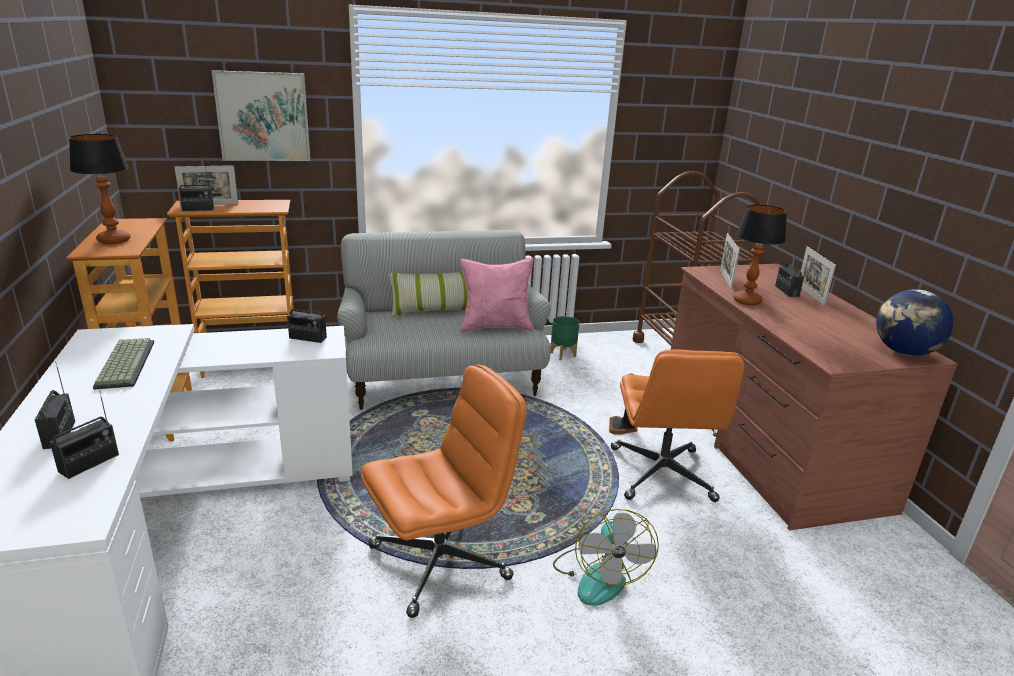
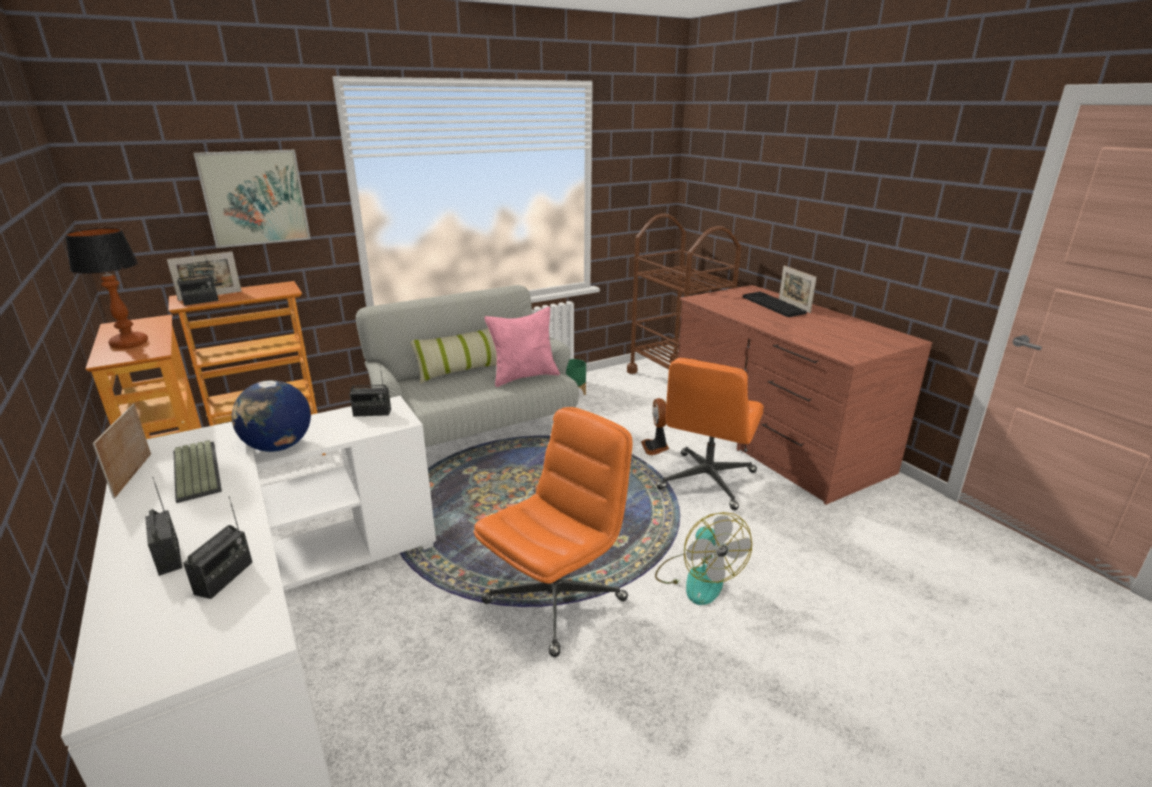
camera: 15 degrees left, 0 degrees up
orange office chair [611,350,744,502] -> orange office chair turned 45 degrees clockwise [657,358,764,510]
picture frame [720,233,740,289] -> picture frame moved to [93,404,151,499]
table lamp [733,204,787,306] -> none
radio [775,255,804,297] -> keyboard [743,292,807,317]
globe [876,289,954,356] -> globe moved to [232,380,311,452]

